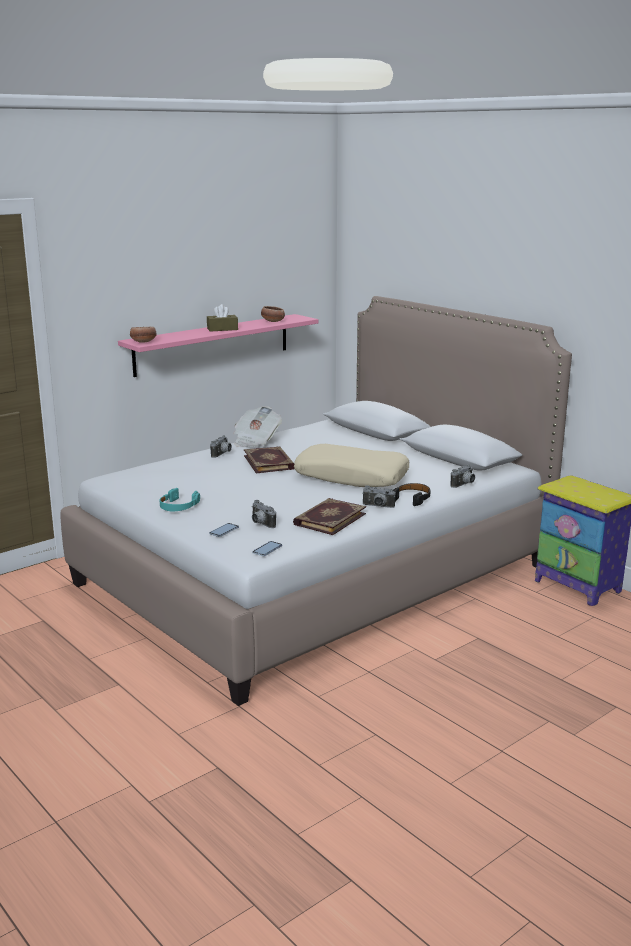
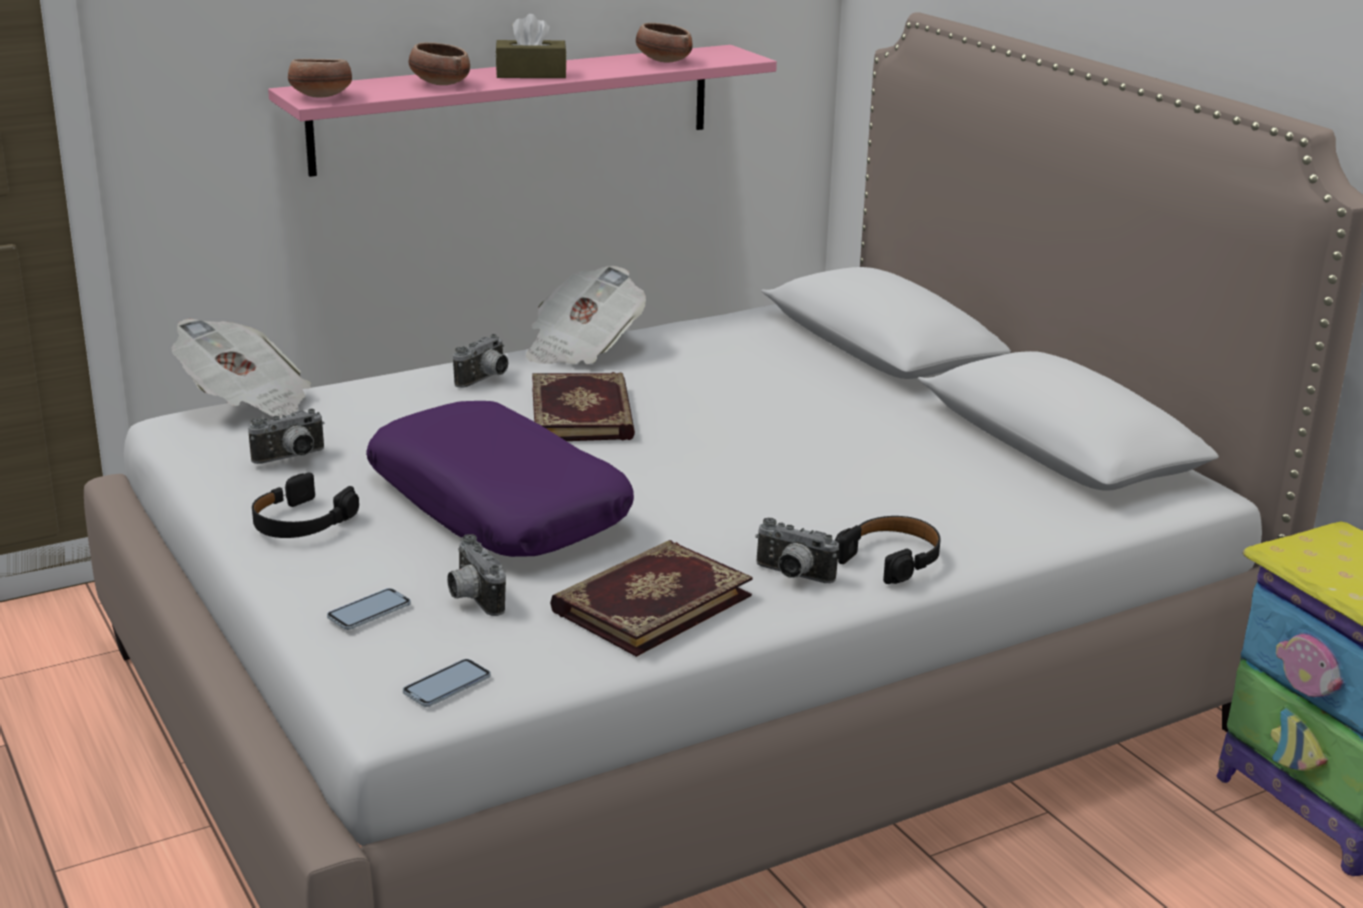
camera: 10 degrees right, 5 degrees up
turquoise headphones [159,488,200,511] -> black headphones [252,472,359,538]
beige pillow [294,444,409,487] -> none
camera [451,465,475,488] -> camera moved to [248,409,325,464]
none -> newspaper [171,319,311,418]
none -> purple pillow [366,401,634,557]
none -> bowl [408,42,470,85]

